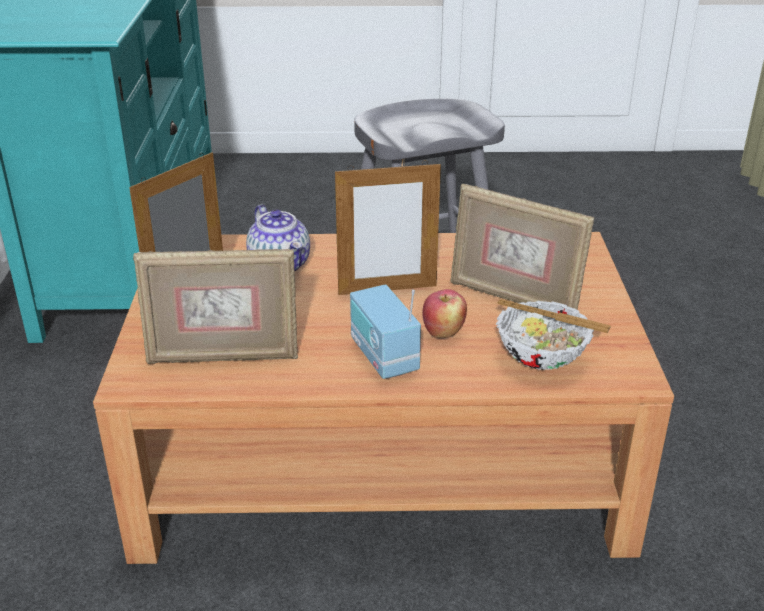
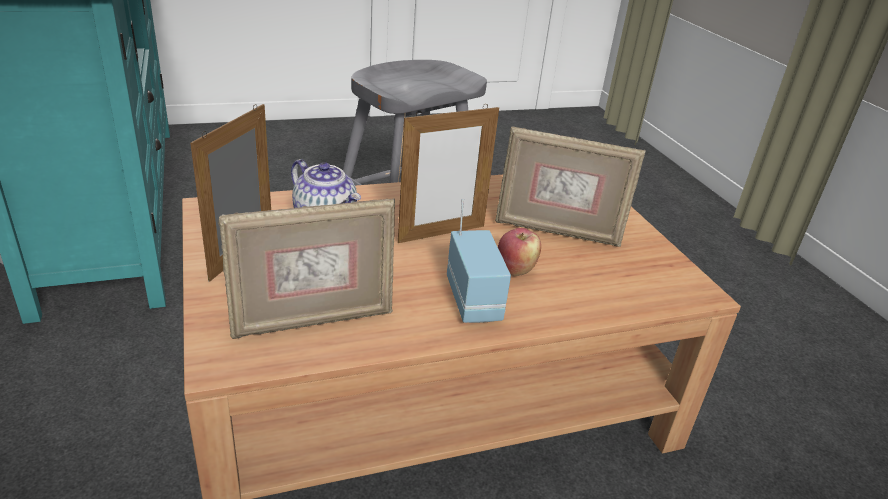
camera: 20 degrees left, 0 degrees up
radio [350,285,421,379] -> radio turned 150 degrees counterclockwise [447,198,511,323]
bowl [496,299,611,370] -> none

